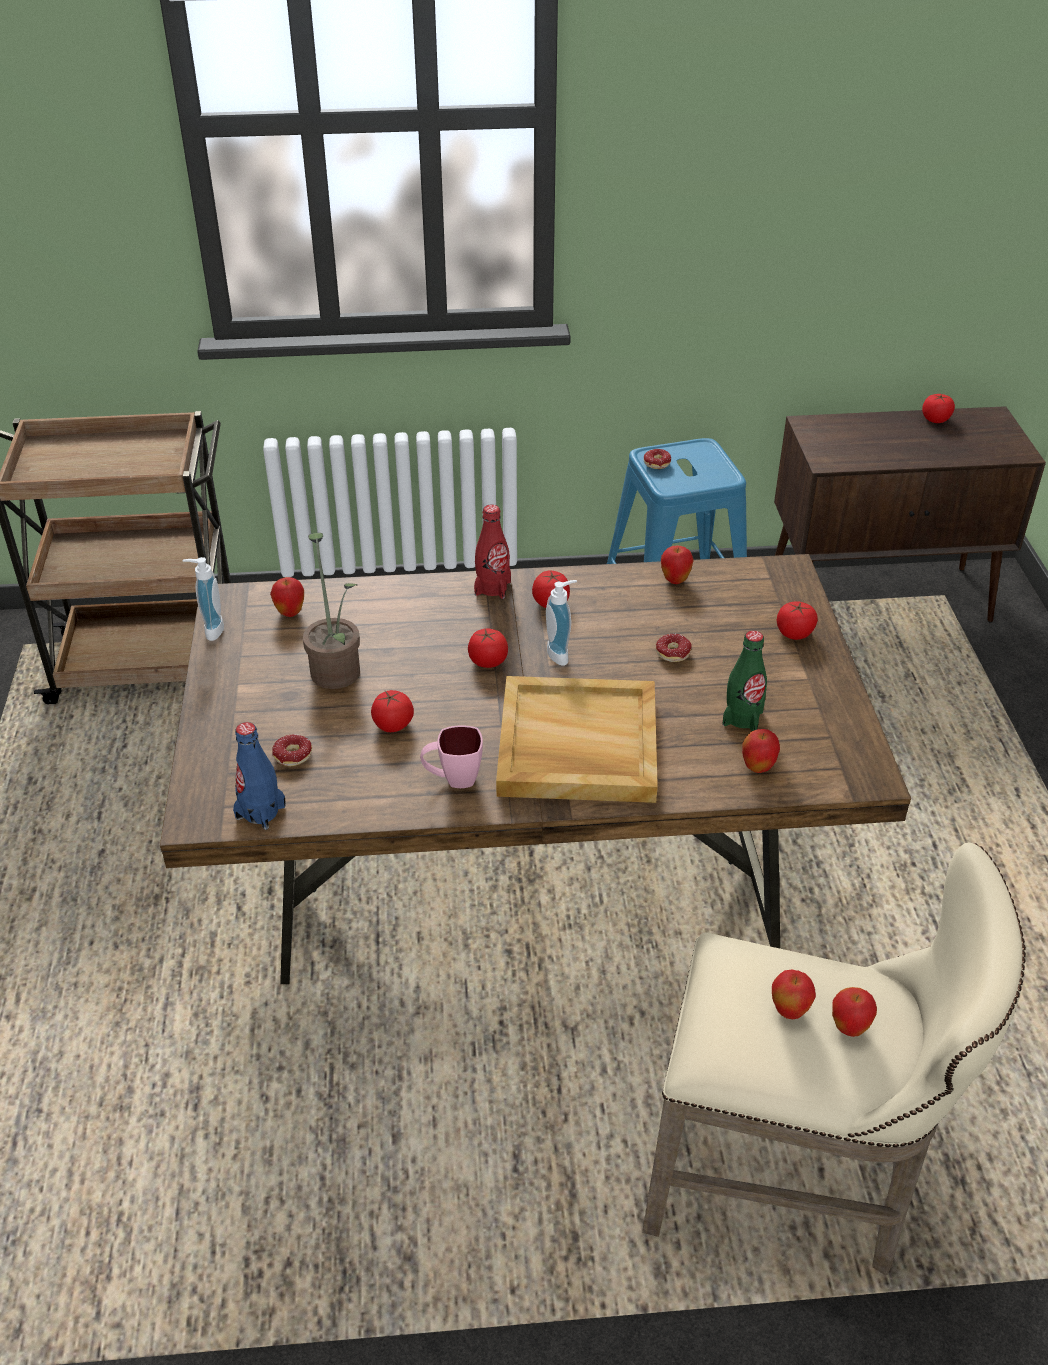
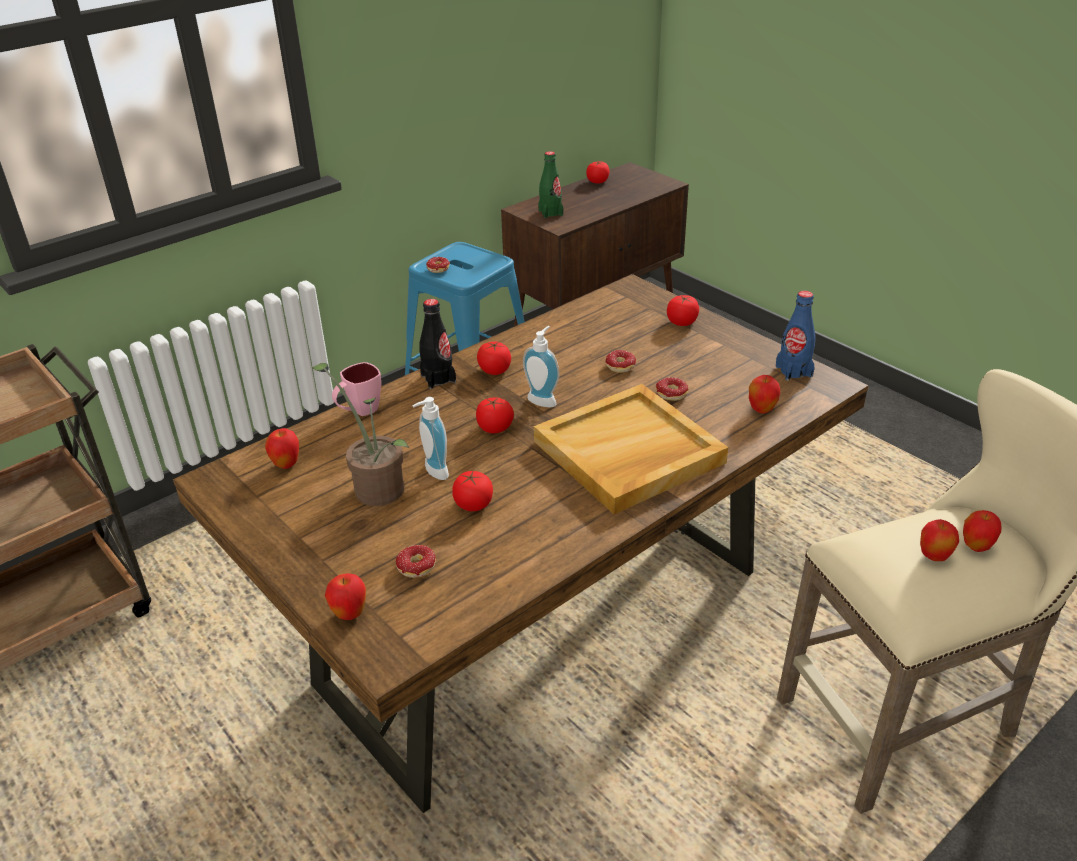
camera: 35 degrees left, 5 degrees down
soap dispenser [183,557,224,641] -> soap dispenser moved to [413,397,449,480]
blue bottle [233,722,286,830] -> blue bottle moved to [776,291,815,381]
pink mug [420,725,483,788] -> pink mug moved to [332,362,381,416]
red bottle [474,505,511,599] -> black bottle [419,299,456,389]
apple [661,546,694,584] -> apple moved to [325,573,366,620]
green bottle [722,630,767,731] -> green bottle moved to [538,151,563,218]
none -> donut [656,377,688,401]

